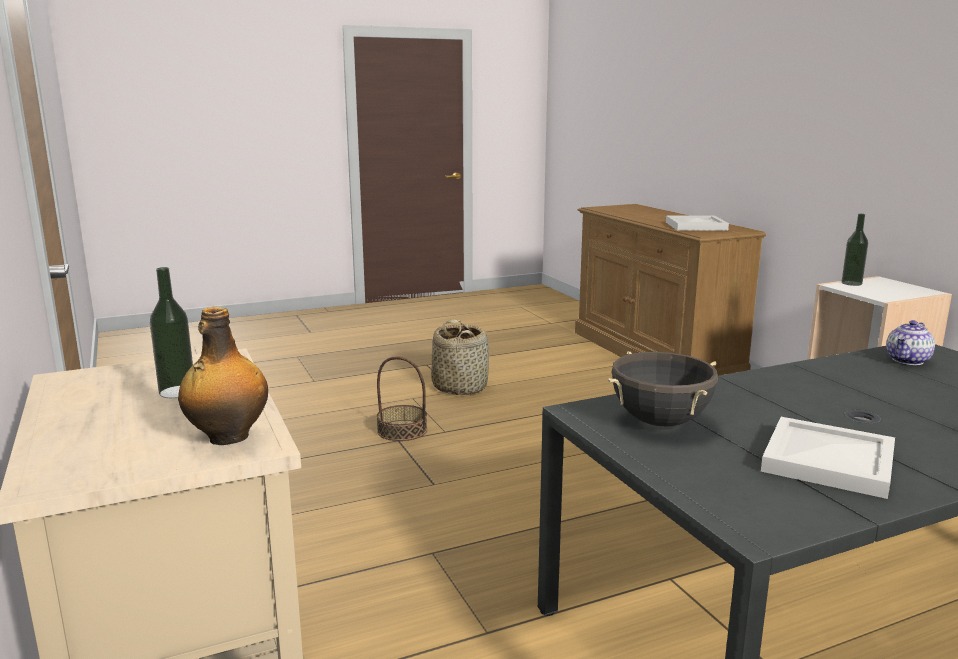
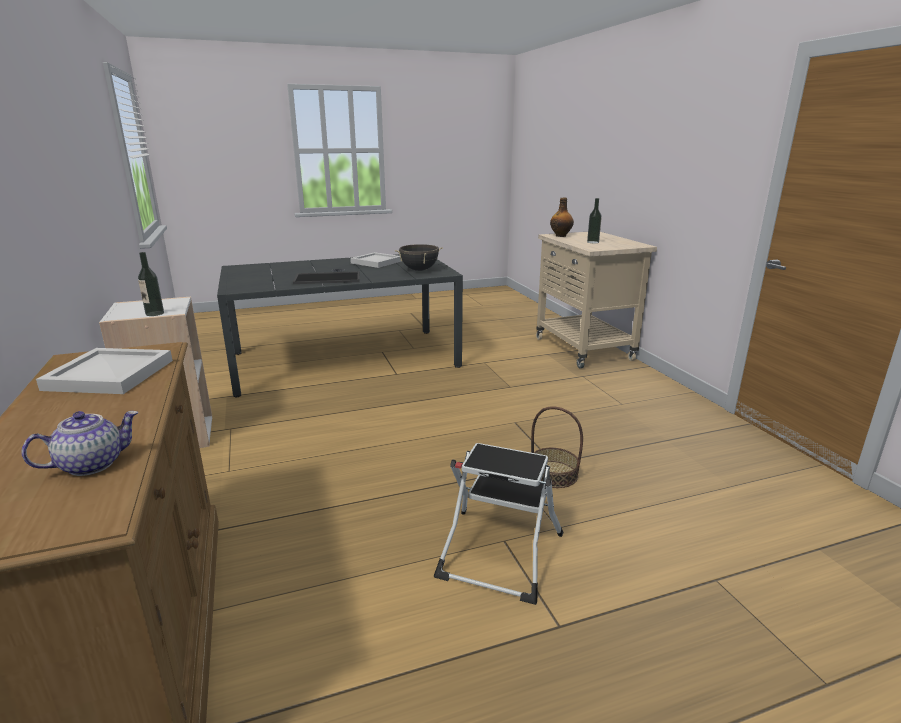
camera: 175 degrees left, 5 degrees up
basket [431,319,489,395] -> step ladder [434,443,564,605]
teapot [886,320,935,365] -> teapot moved to [22,411,138,476]
none -> tray [293,271,360,284]

